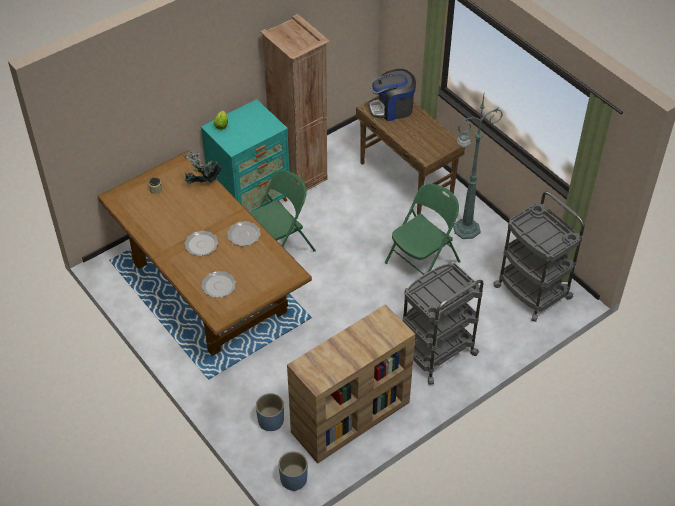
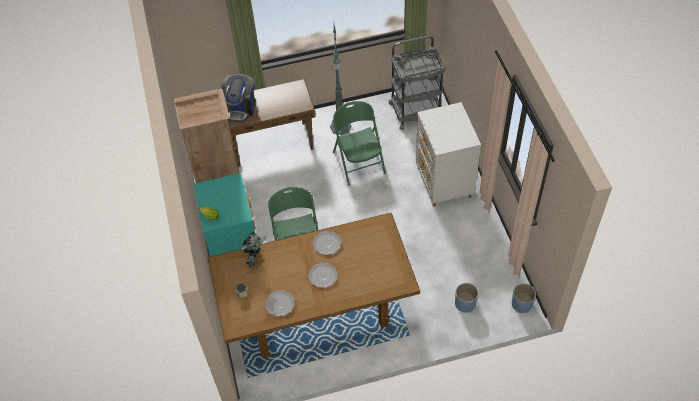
camera: 65 degrees left, 5 degrees up
plate [201,271,236,298] -> plate moved to [265,290,295,317]
brown bookcase [287,304,415,464] -> none
grey cart [403,262,483,385] -> white dresser [416,102,481,207]

